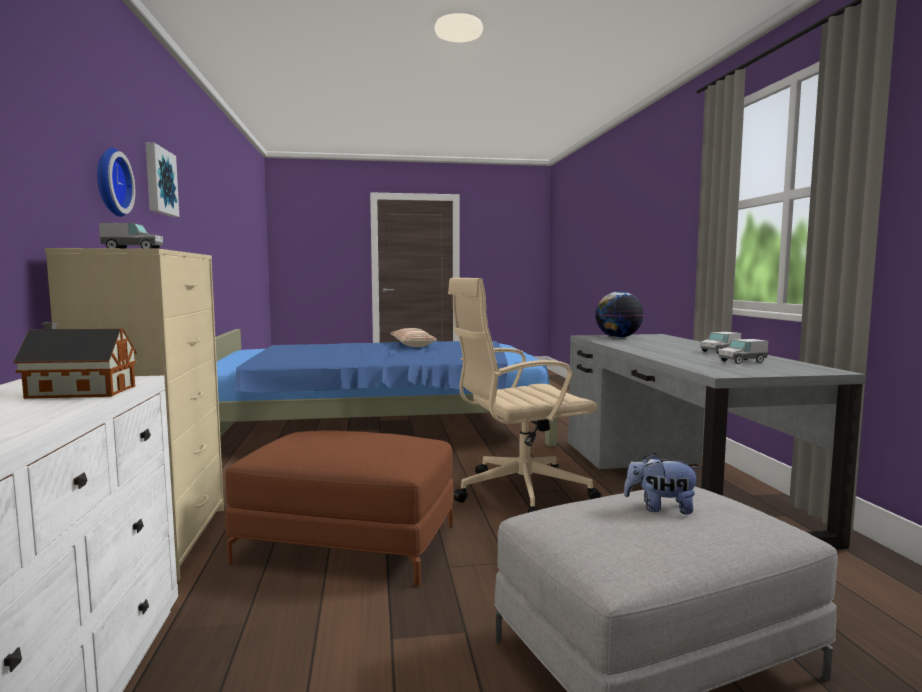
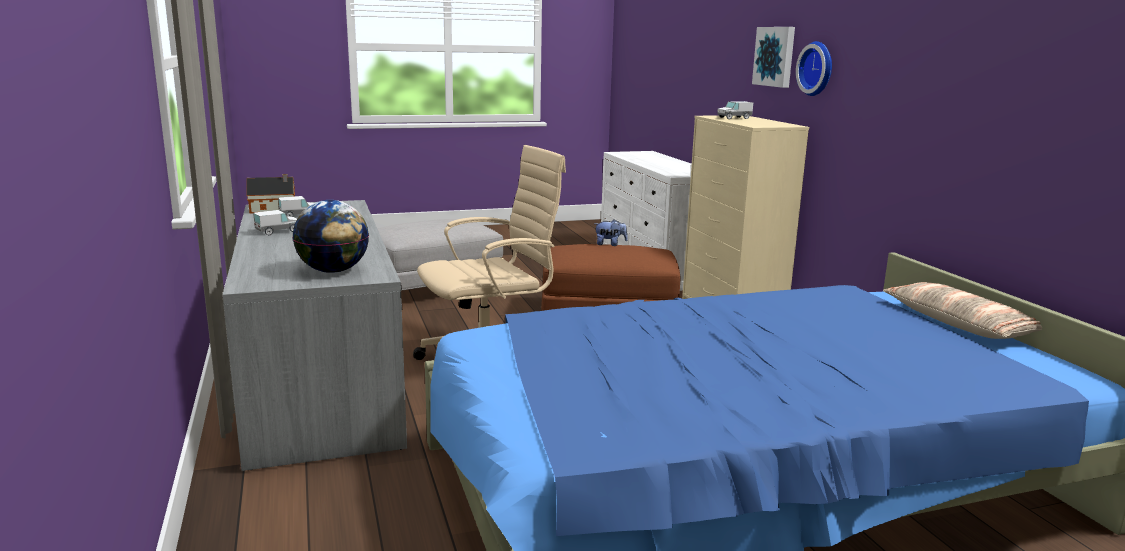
camera: 170 degrees right, 10 degrees up
toy house [13,322,137,399] -> toy house moved to [246,174,295,214]
picture [146,142,179,217] -> picture moved to [752,27,795,88]
pillow [390,328,437,347] -> pillow moved to [883,282,1042,339]
plush toy [624,453,702,514] -> plush toy moved to [594,219,628,246]

